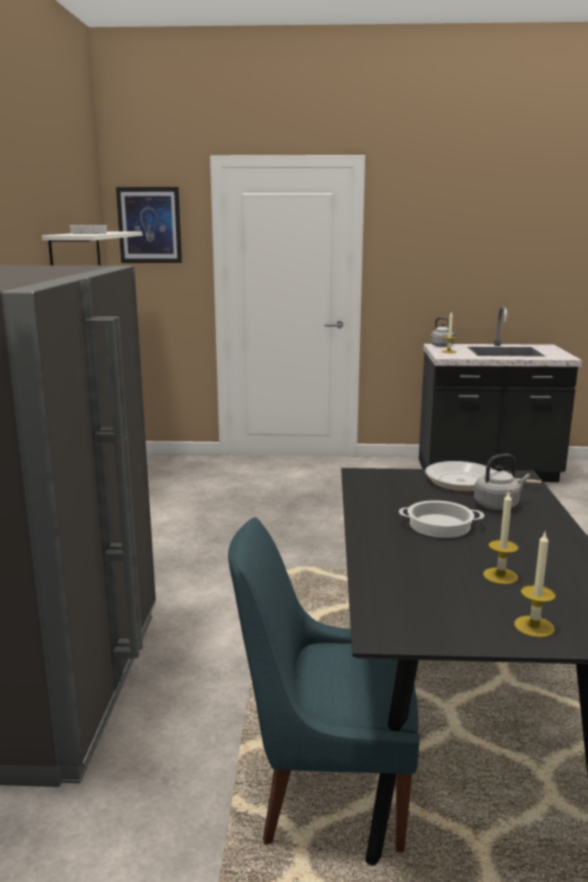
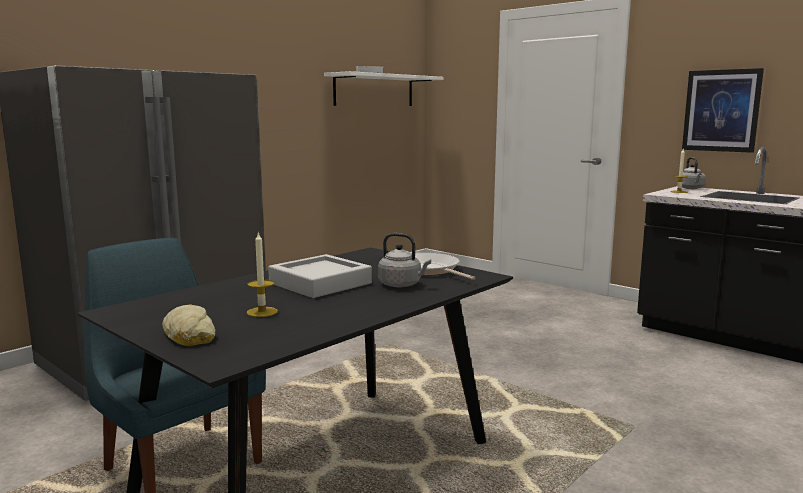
camera: 40 degrees right, 5 degrees down
picture [116,187,182,263] -> picture moved to [682,68,764,153]
cooking pot [399,500,484,538] -> grey tray [268,254,372,298]
candle [514,532,556,638] -> bread [162,304,216,346]

